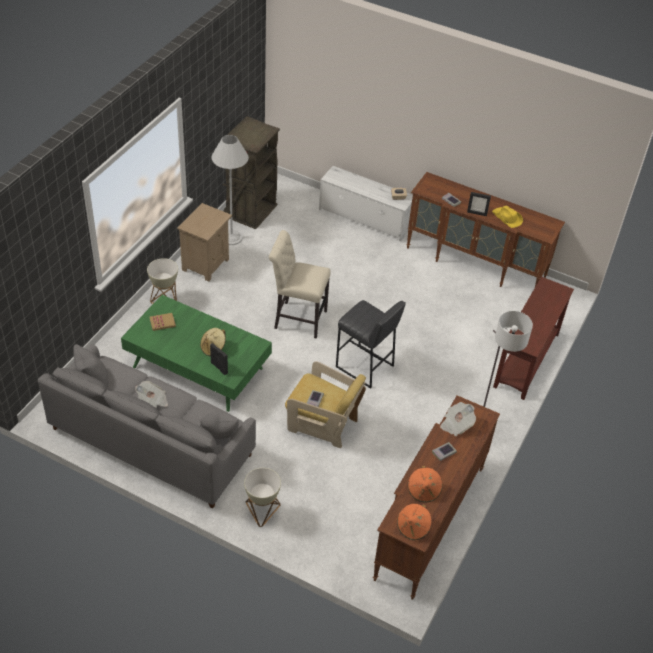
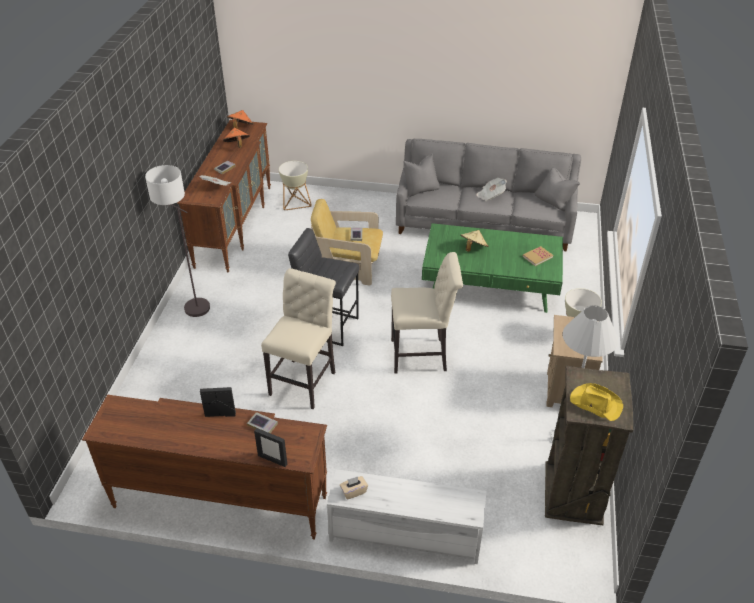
camera: 165 degrees right, 5 degrees down
picture frame [210,343,228,375] -> picture frame moved to [254,428,287,467]
planter [244,468,281,527] -> planter moved to [279,161,312,210]
yellow hat [492,206,523,228] -> yellow hat moved to [570,383,623,421]
brown console table [493,277,574,400] -> none
none -> beige stool [261,268,336,409]

